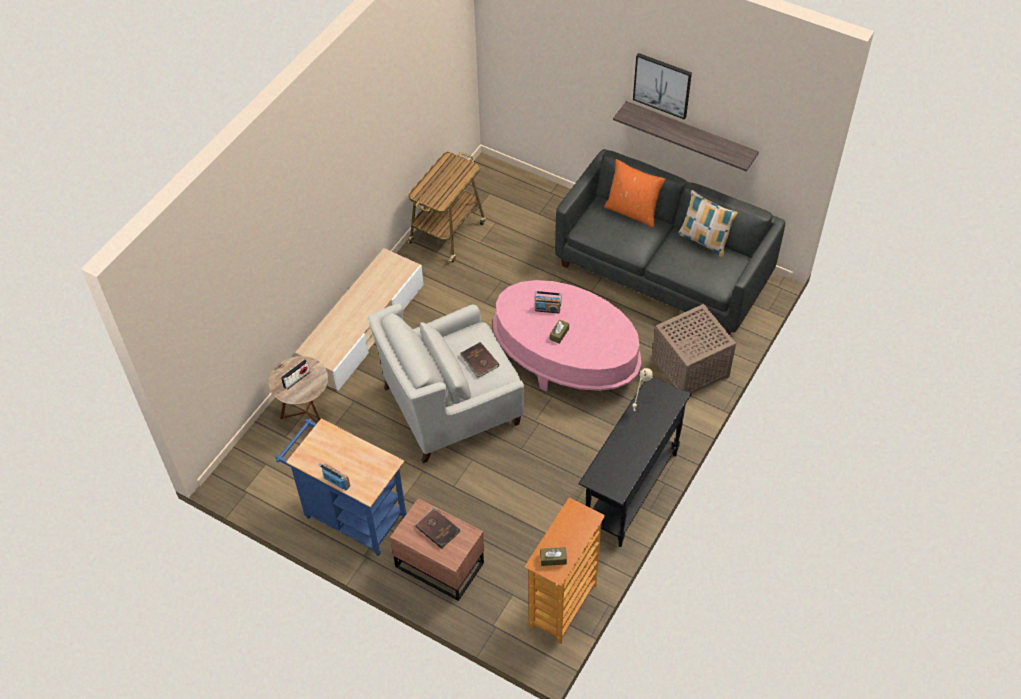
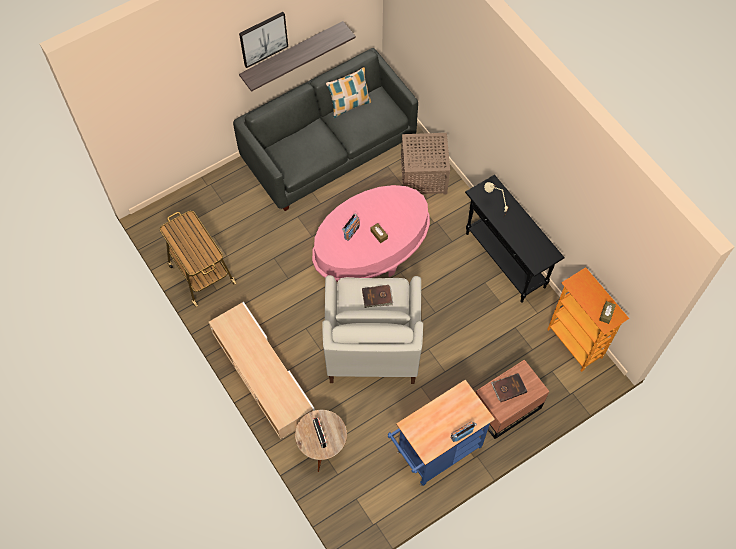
camera: 65 degrees left, 10 degrees up
orange pillow [604,159,666,227] -> none

